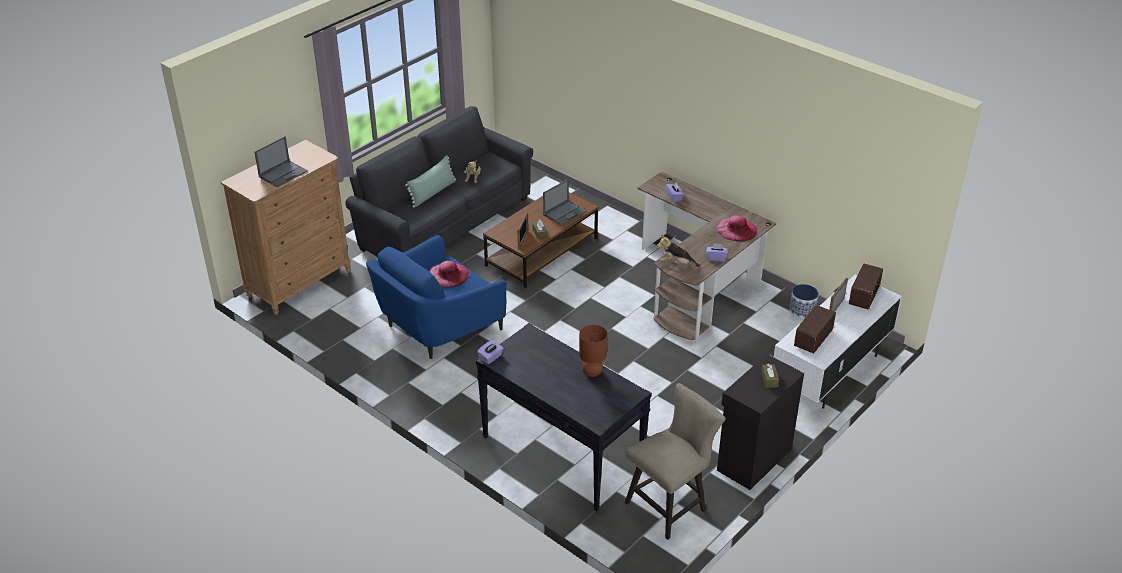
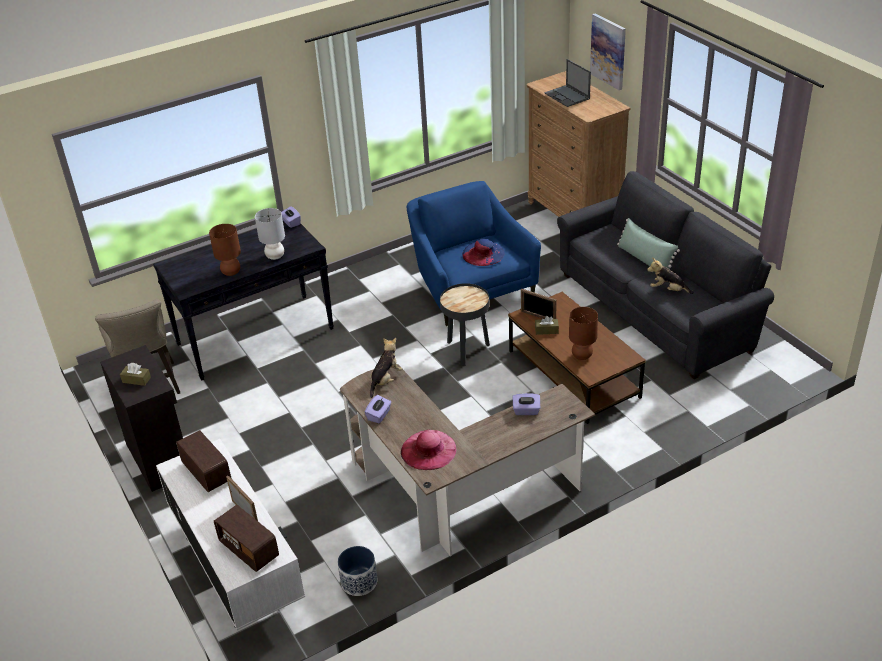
camera: 110 degrees right, 0 degrees up
pink hat [429,261,469,288] -> blue hat [462,239,505,266]
laptop [543,179,586,226] -> brown table lamp [569,307,598,360]
none -> grey table lamp [255,208,285,260]
none -> black side table [440,283,490,366]
none -> picture [590,13,626,90]

